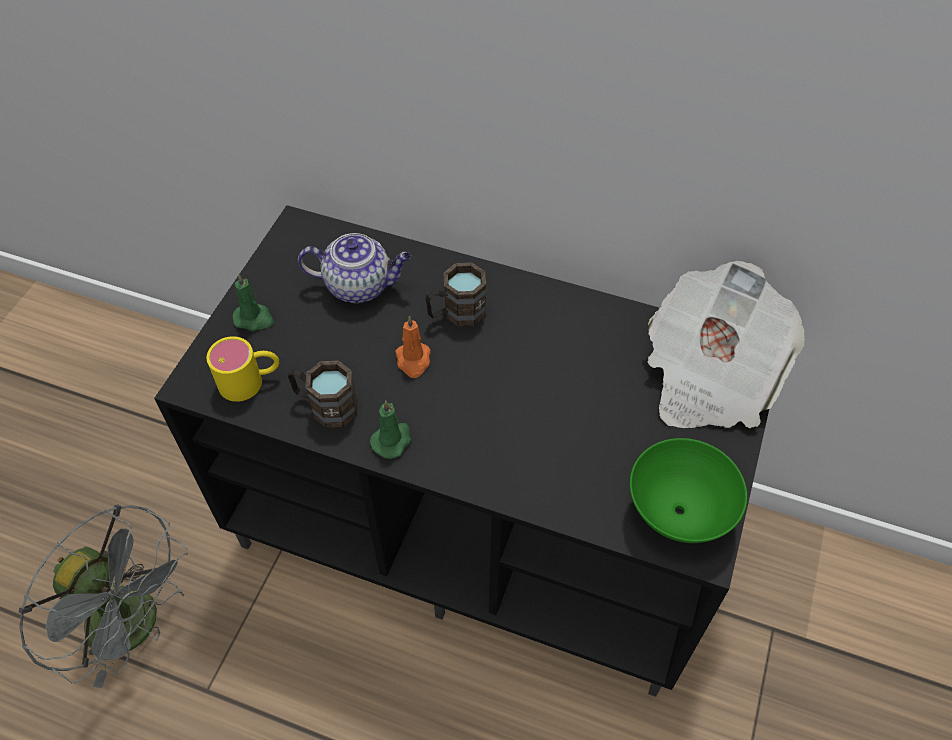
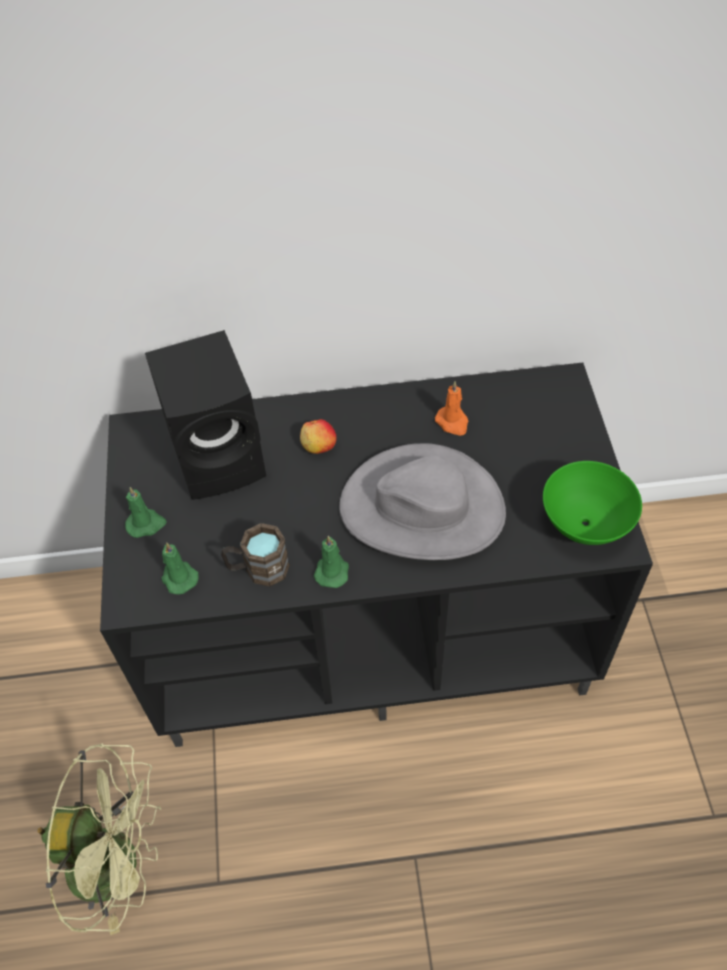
camera: 25 degrees left, 0 degrees up
grey fan [19,505,189,688] -> green fan [38,744,161,935]
yellow mug [207,336,279,402] -> green candle [161,542,199,594]
teapot [298,233,411,303] -> black speaker [145,330,266,500]
orange candle [395,315,431,378] -> orange candle moved to [435,381,468,436]
brown mug [425,263,486,326] -> apple [300,419,337,454]
newspaper [647,261,805,428] -> none
none -> grey hat [339,443,506,560]

